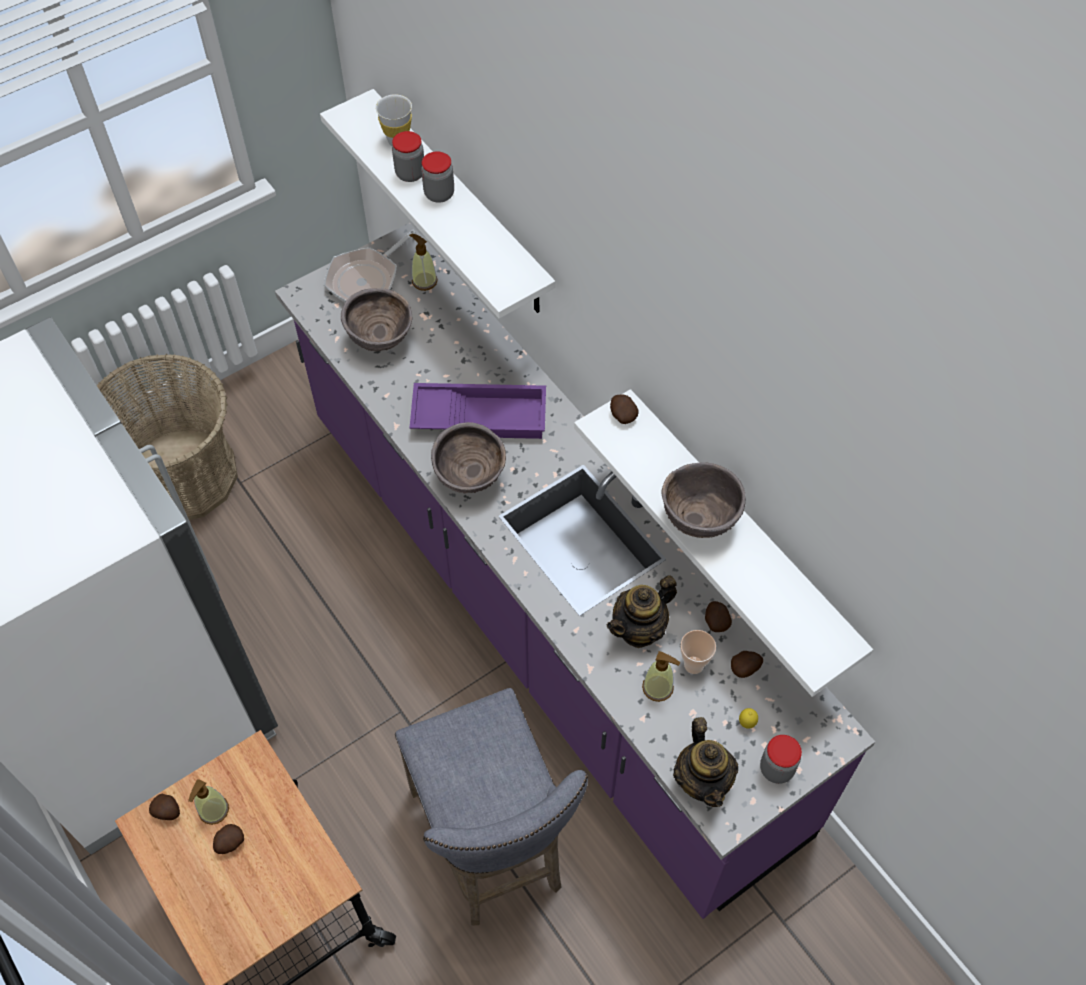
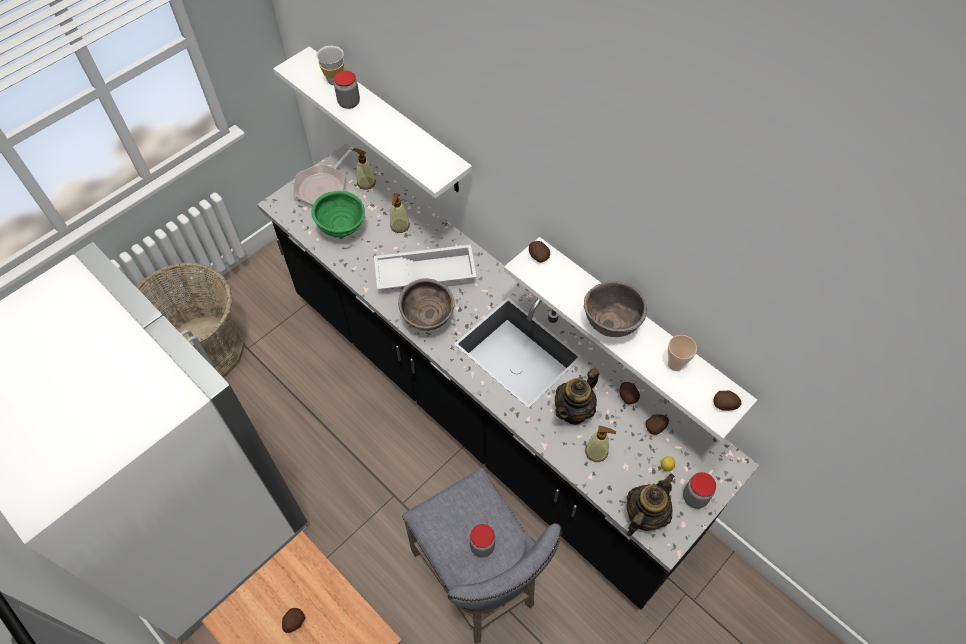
camera: 10 degrees left, 0 degrees up
potato [149,794,180,820] -> potato moved to [713,390,742,411]
soap dispenser [188,779,229,825] -> soap dispenser moved to [390,193,410,233]
purple counter [275,223,875,919] -> black counter [257,143,760,610]
brown bowl [341,288,413,352] -> green bowl [311,191,365,237]
purple tray [410,383,546,439] -> white tray [374,245,477,290]
jar [421,151,454,203] -> jar moved to [470,524,495,557]
teapot [673,717,738,807] -> teapot turned 120 degrees counterclockwise [627,473,675,536]
cup [680,630,716,674] -> cup moved to [668,335,697,371]

